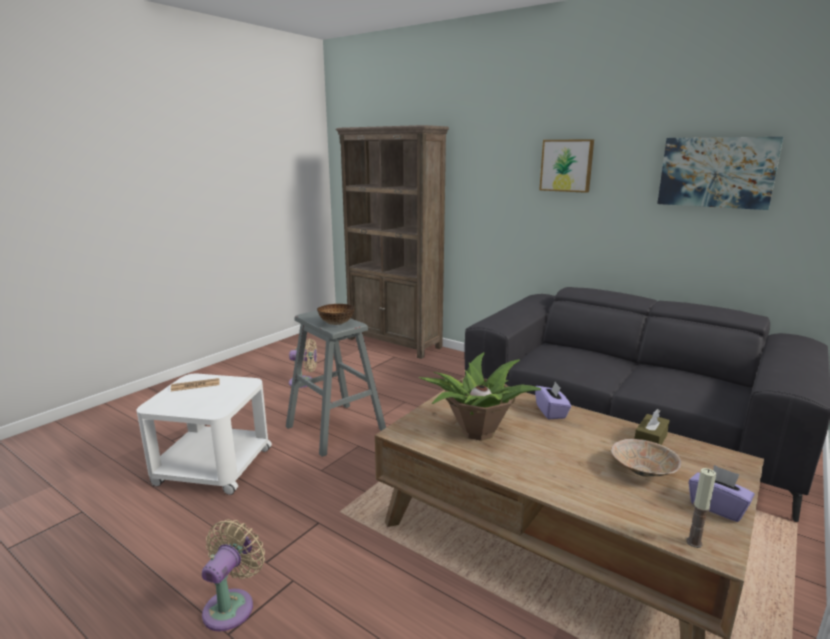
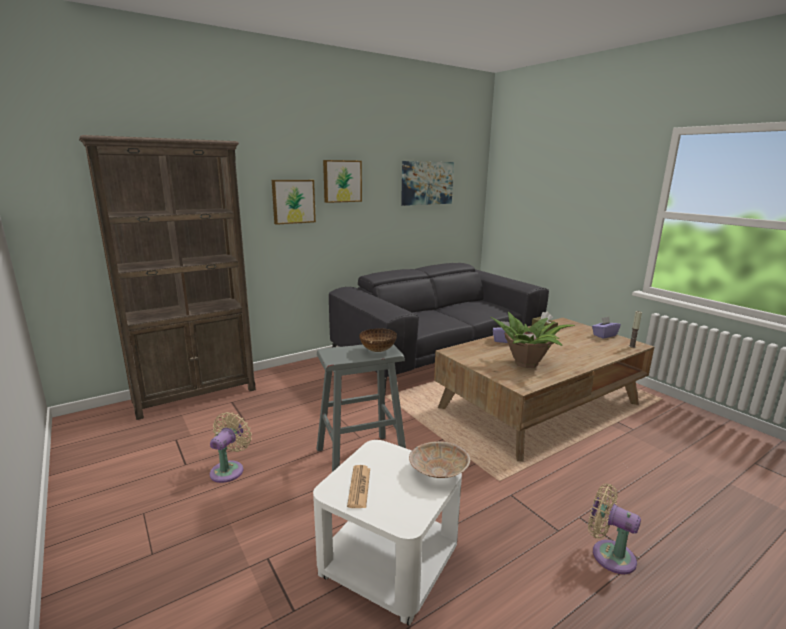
camera: 70 degrees left, 0 degrees up
beige bowl [611,439,681,477] -> beige bowl moved to [409,441,470,478]
none -> picture [272,180,316,225]

